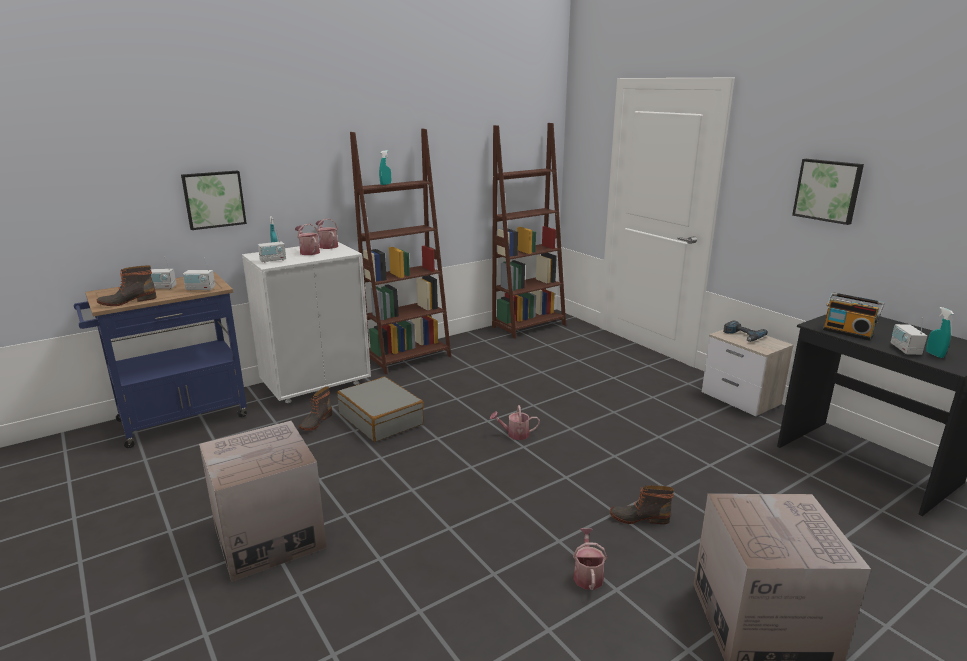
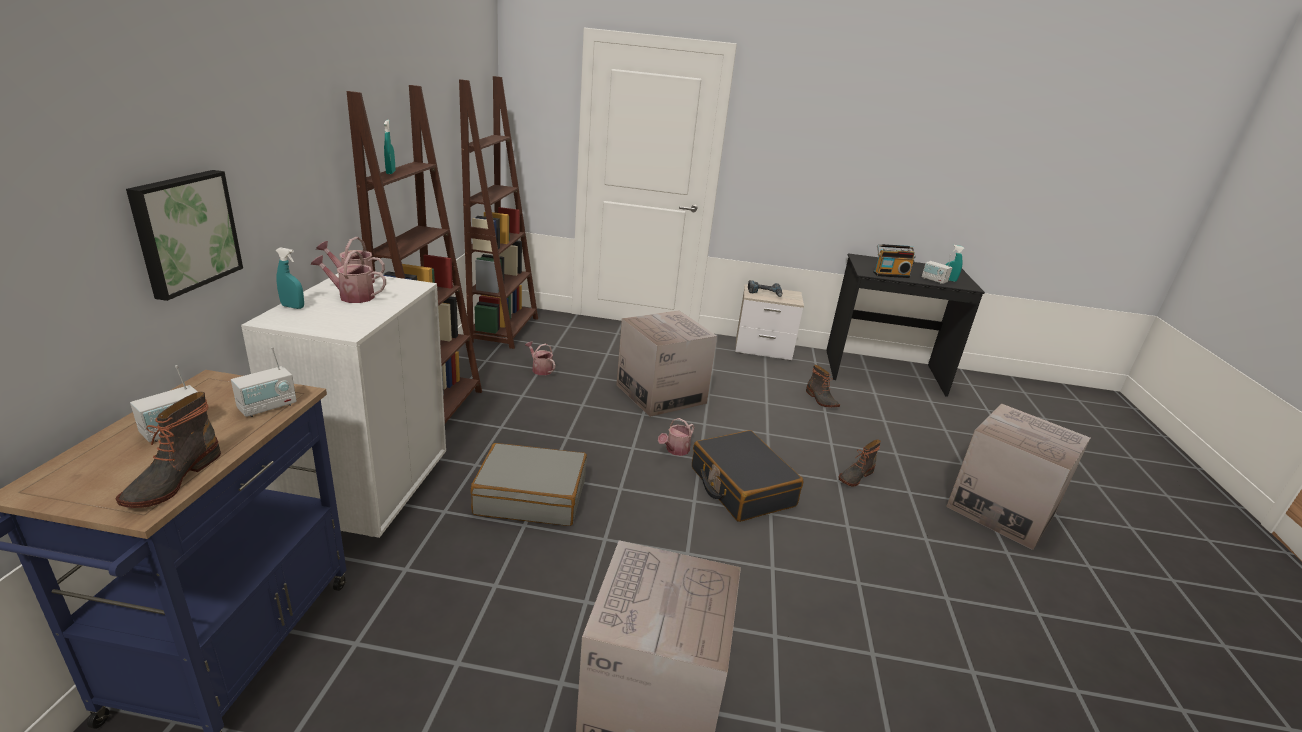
camera: 50 degrees left, 5 degrees up
radio [258,230,286,263] -> none
boot [299,386,332,431] -> boot moved to [806,365,840,407]
watering can [573,528,607,590] -> watering can moved to [525,341,555,375]
picture [792,159,864,225] -> none
none -> cardboard box [617,310,717,417]
none -> black suitcase [692,430,803,522]

